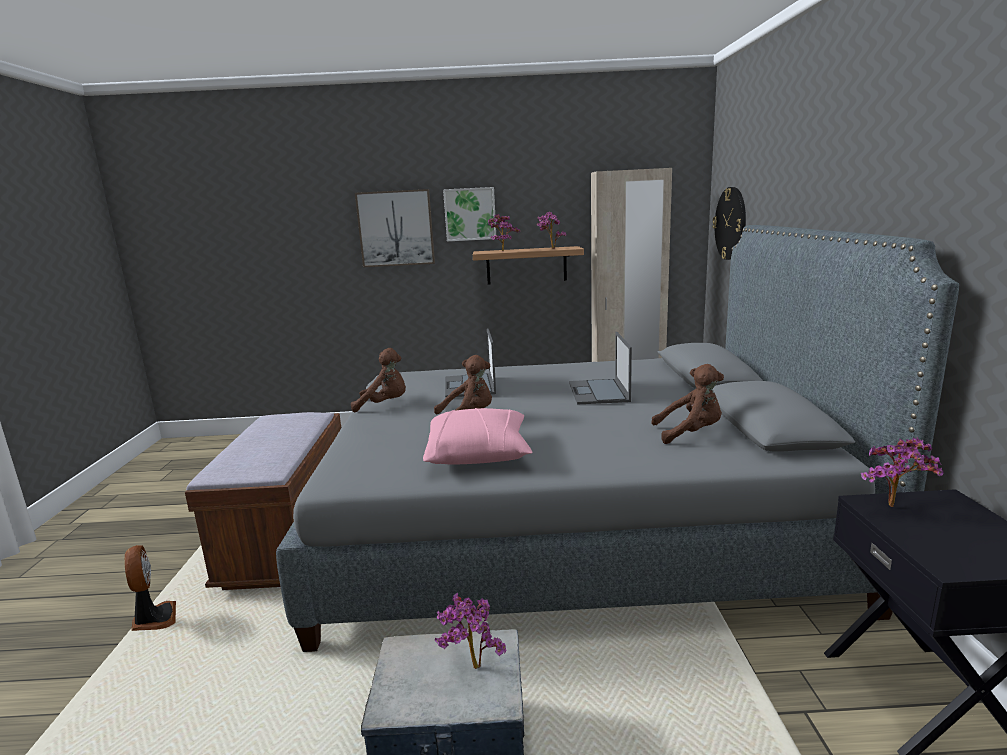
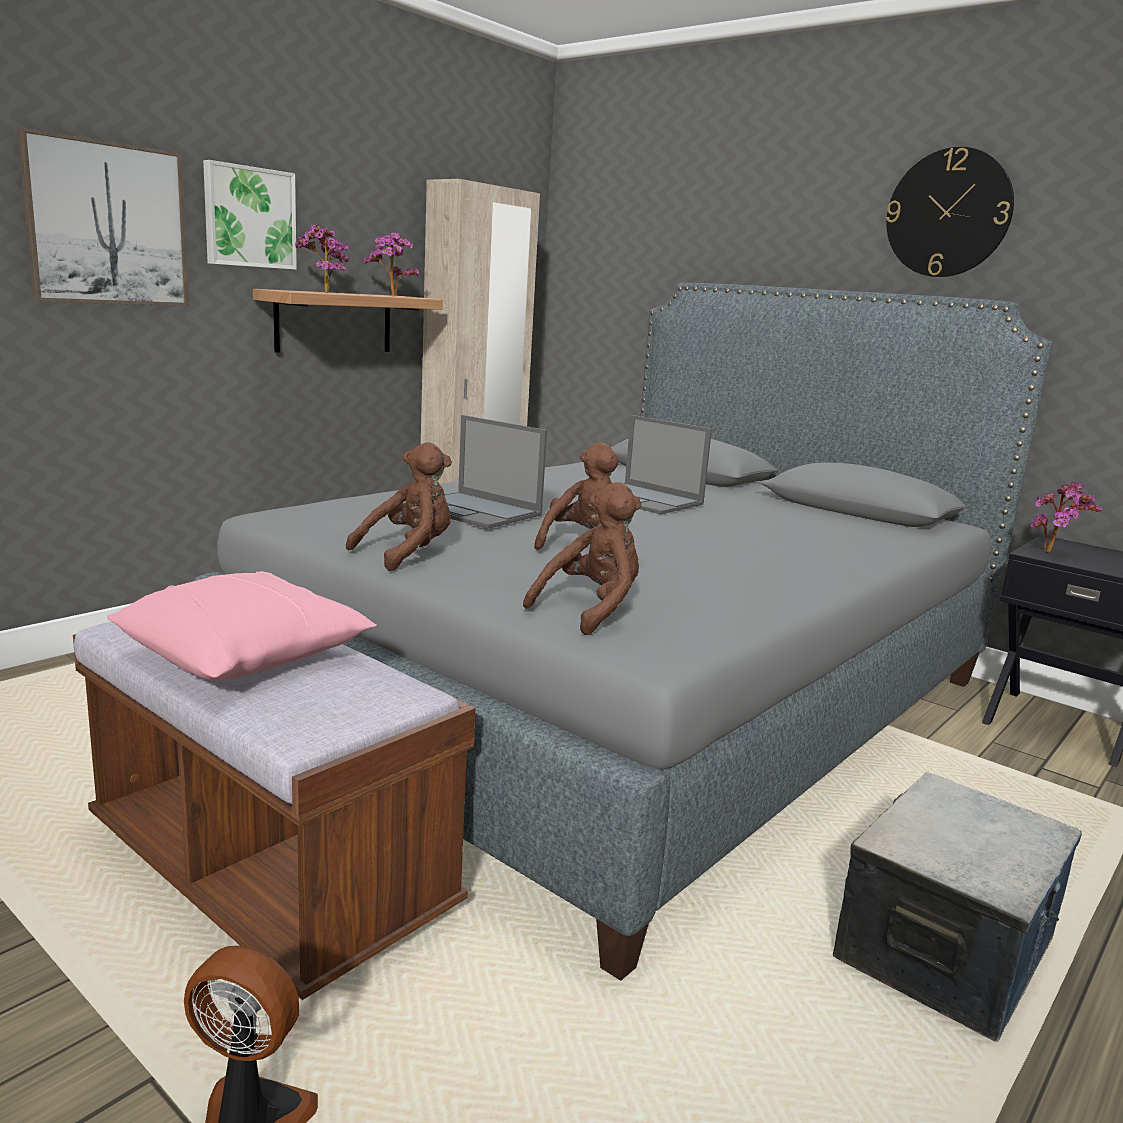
camera: 50 degrees left, 0 degrees up
pink pillow [423,408,532,465] -> pink pillow moved to [107,571,377,681]
potted plant [435,593,506,669] -> none
brown plush toy [651,364,724,444] -> brown plush toy moved to [523,482,642,635]
wall clock [712,187,746,260] -> wall clock moved to [886,147,1014,277]

